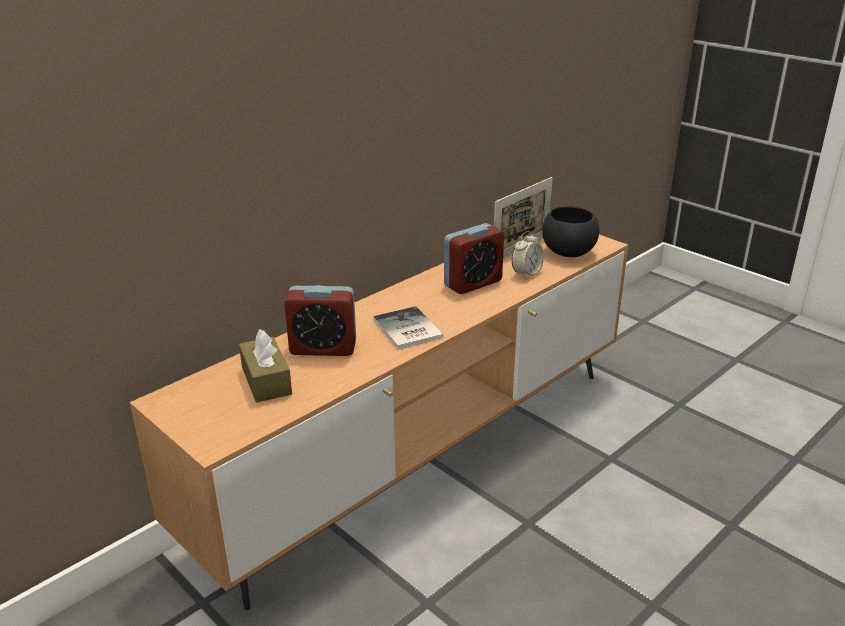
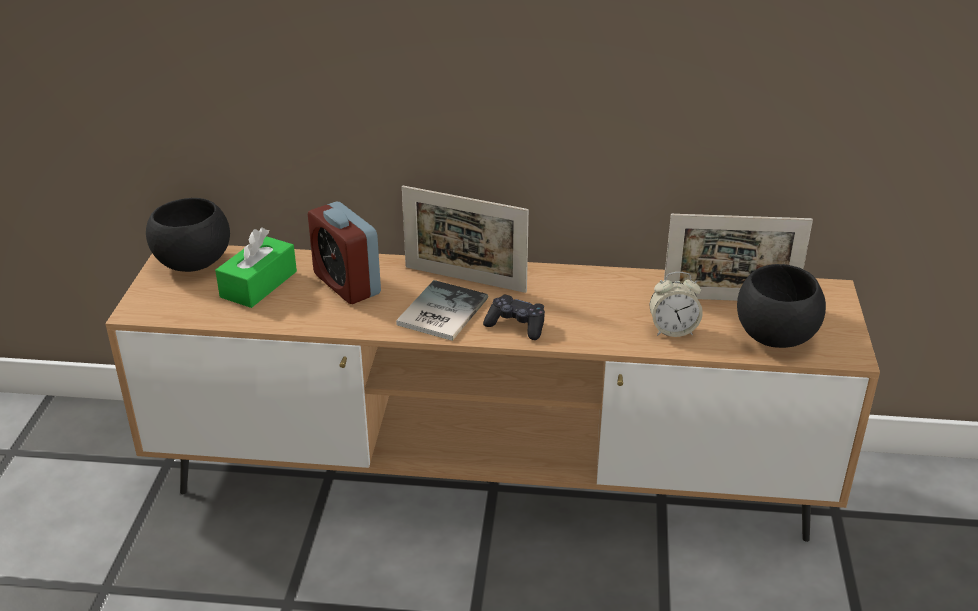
camera: 50 degrees right, 5 degrees up
brown tissue box [239,329,292,403] -> green tissue box [215,228,297,308]
alarm clock [444,223,504,294] -> none
none -> black bowl [146,198,230,272]
none -> picture frame [402,186,529,293]
none -> black game controller [483,295,545,340]

